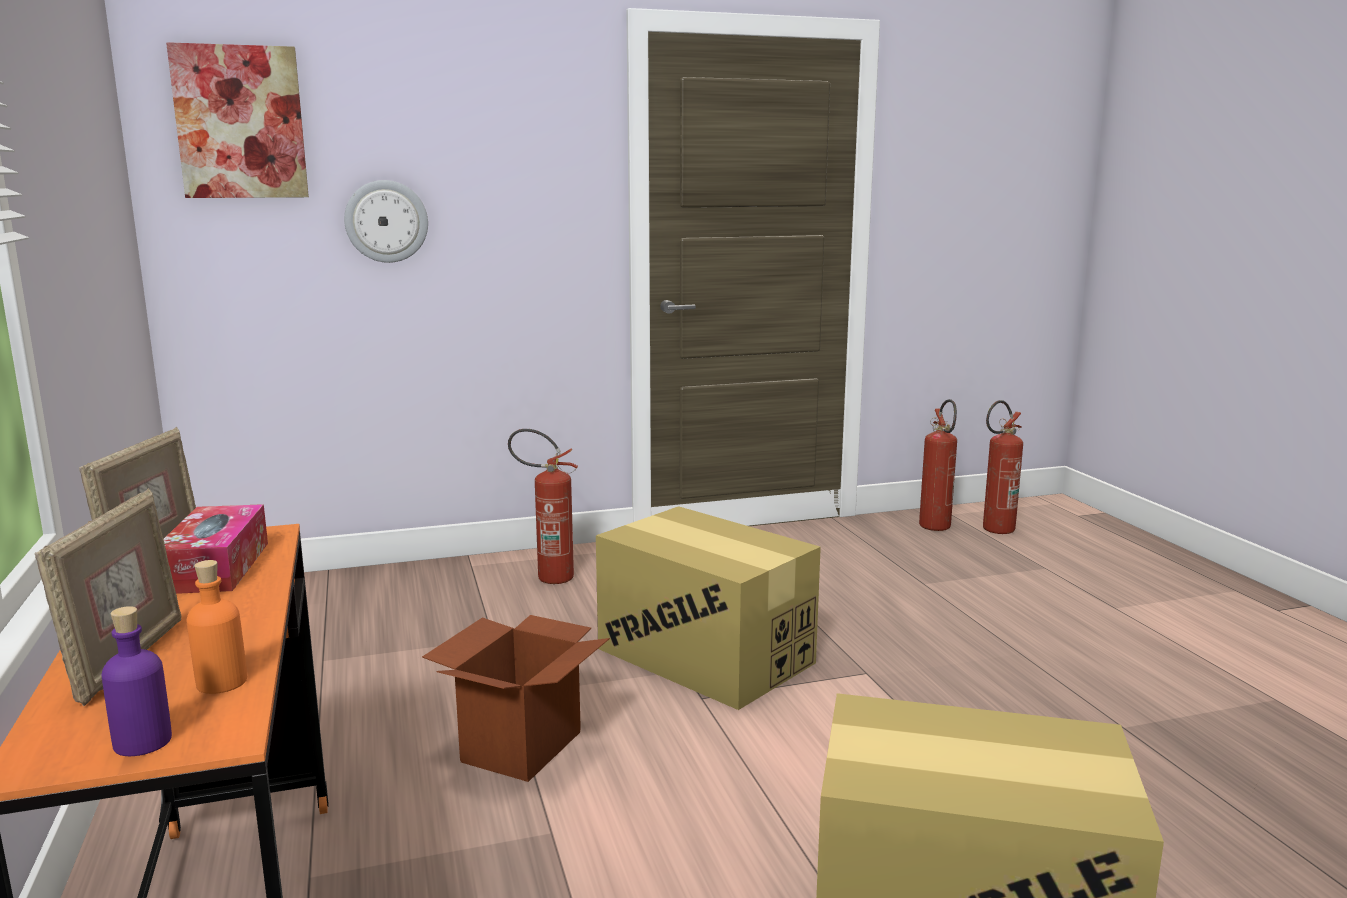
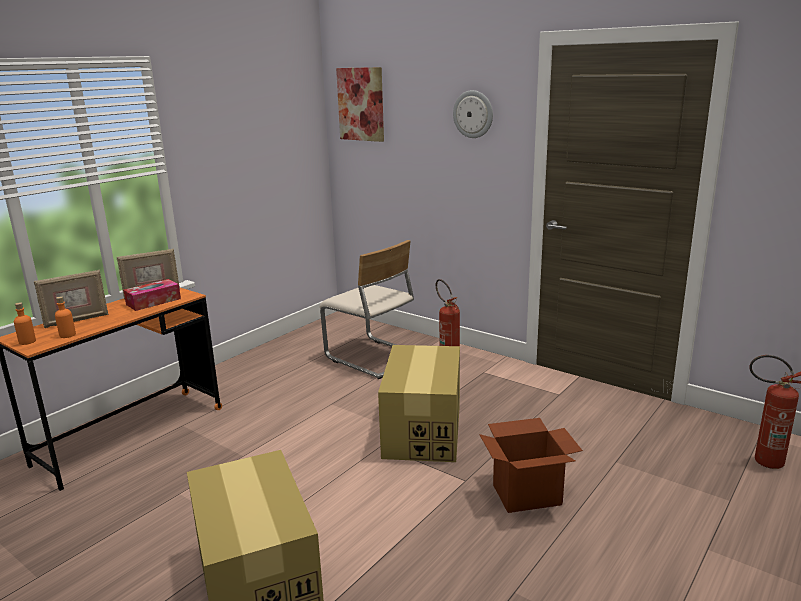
camera: 55 degrees right, 5 degrees up
purple bottle [101,606,172,756] -> orange bottle [14,302,36,345]
wall clock [344,180,428,263] -> wall clock moved to [453,90,493,138]
cardboard box [422,615,610,782] -> cardboard box moved to [479,418,583,513]
fire extinguisher [919,399,957,531] -> none
none -> beige chair [320,240,414,379]

